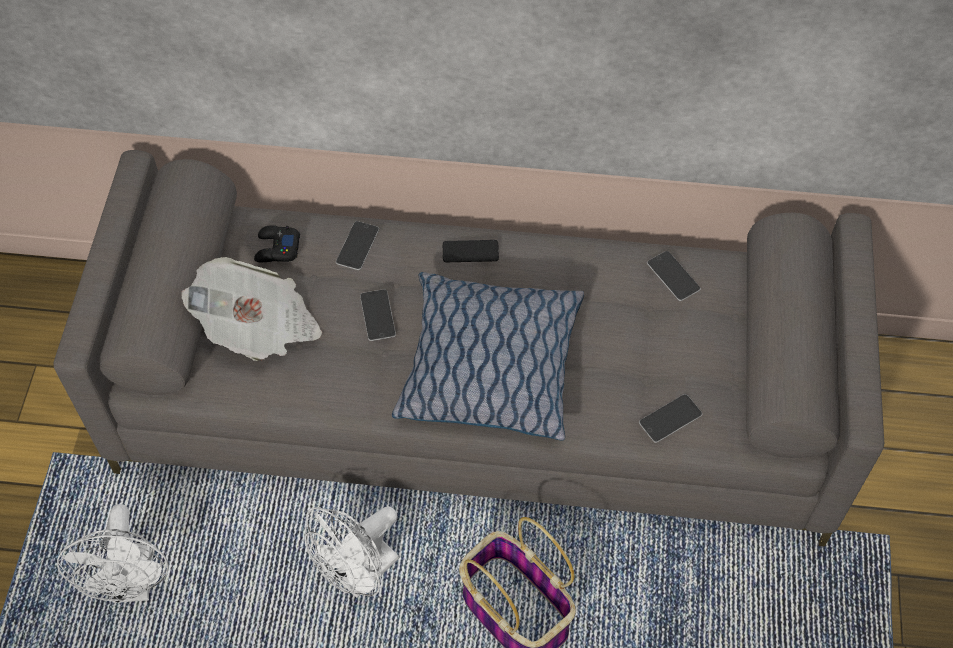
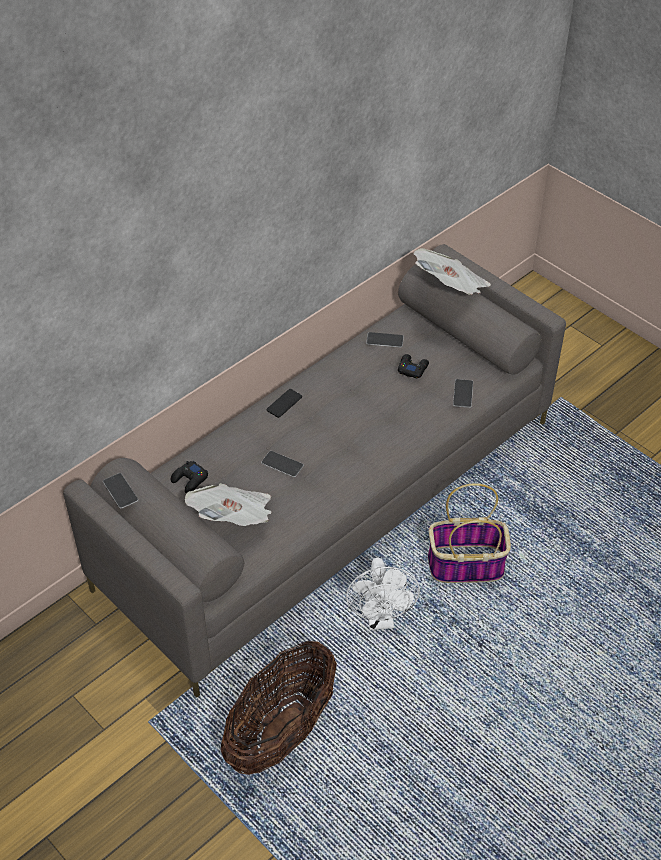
camera: 50 degrees left, 10 degrees down
white fan [57,504,169,603] -> basket [221,641,337,775]
phone [336,221,379,270] -> phone moved to [103,473,138,509]
pillow [392,272,584,441] -> none
none -> black game controller [398,354,429,378]
none -> newspaper [414,248,491,295]

